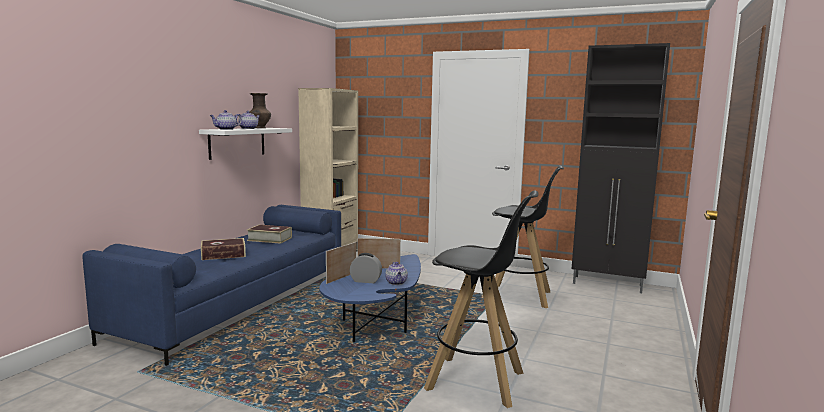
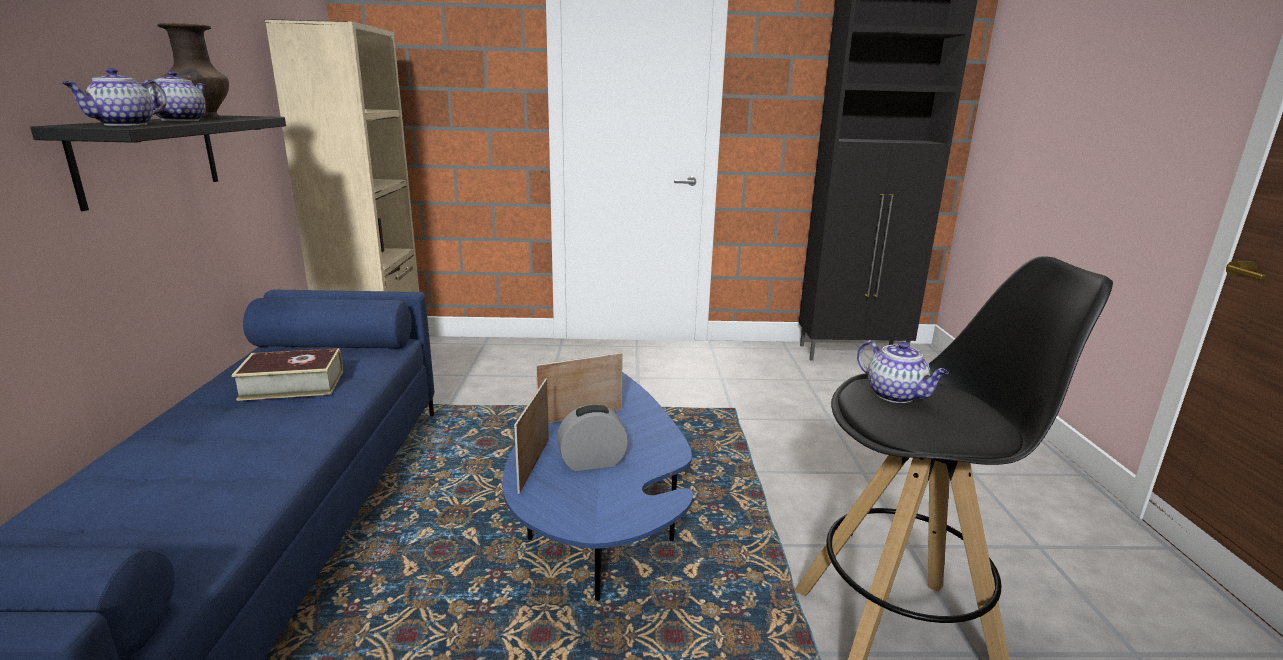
camera: 25 degrees left, 10 degrees up
white shelf [199,128,292,160] -> black shelf [30,115,286,211]
book [201,238,246,260] -> none
teapot [385,262,408,285] -> teapot moved to [857,341,949,403]
black stool [492,166,564,308] -> none

